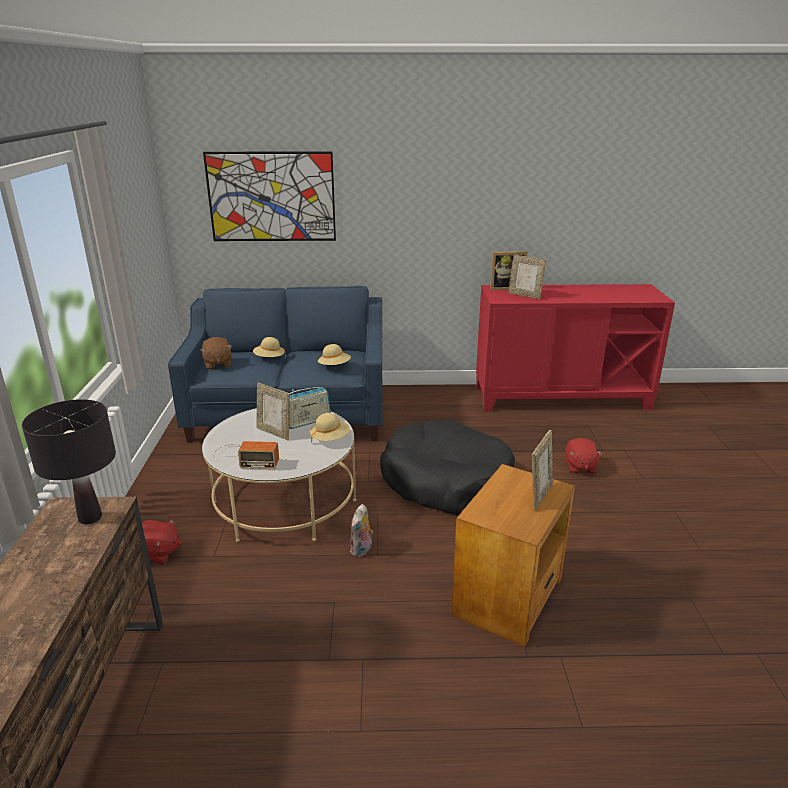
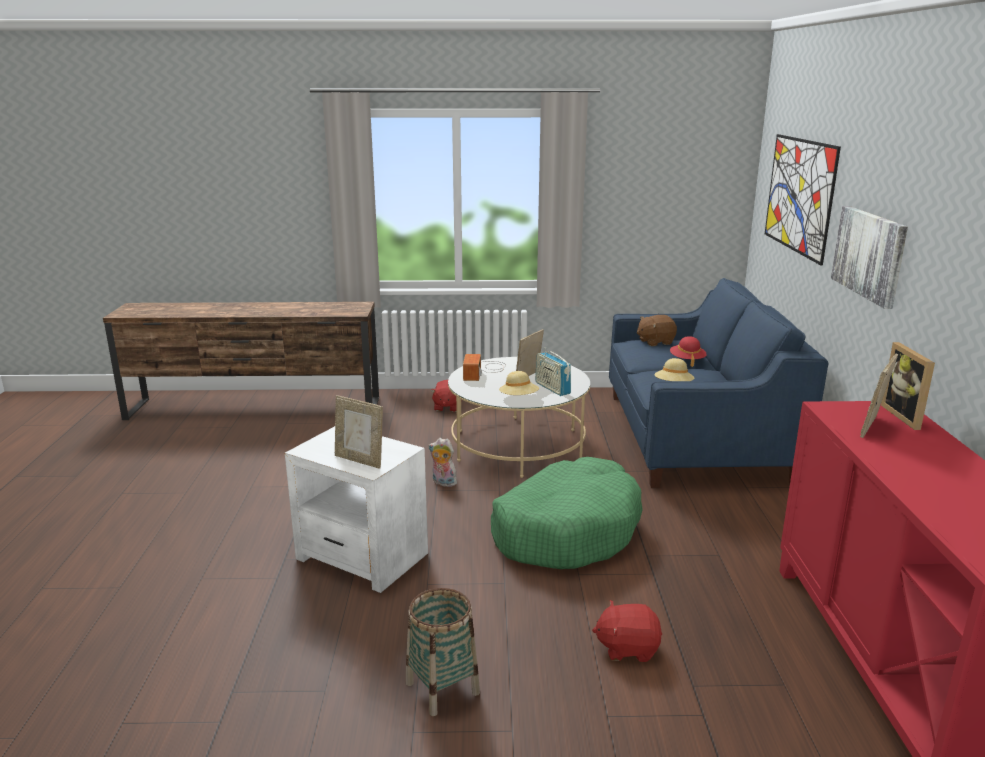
camera: 90 degrees right, 5 degrees down
black table lamp [22,399,116,524] -> none
beige hat [253,337,286,358] -> red hat [670,336,707,367]
black dog bed [380,420,515,515] -> green dog bed [491,457,643,569]
brown side table [451,464,575,647] -> white side table [285,426,428,593]
none -> basket [406,588,480,716]
none -> picture [831,206,908,309]

